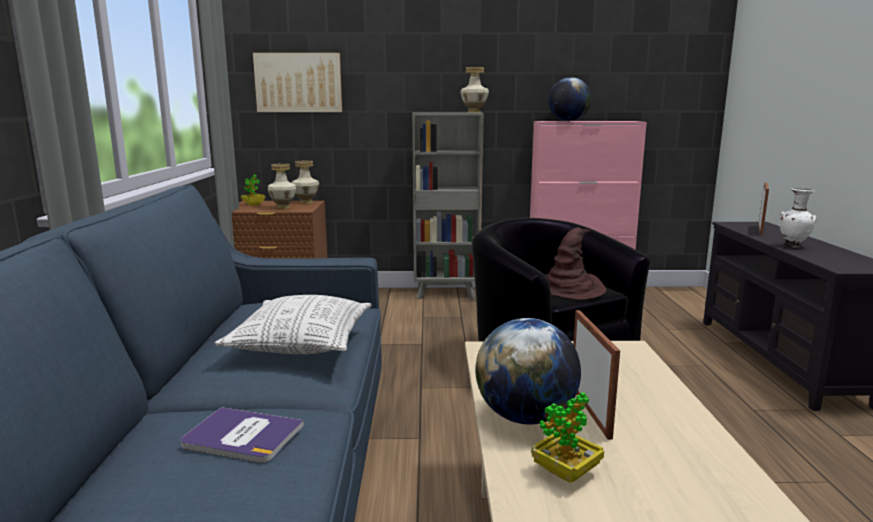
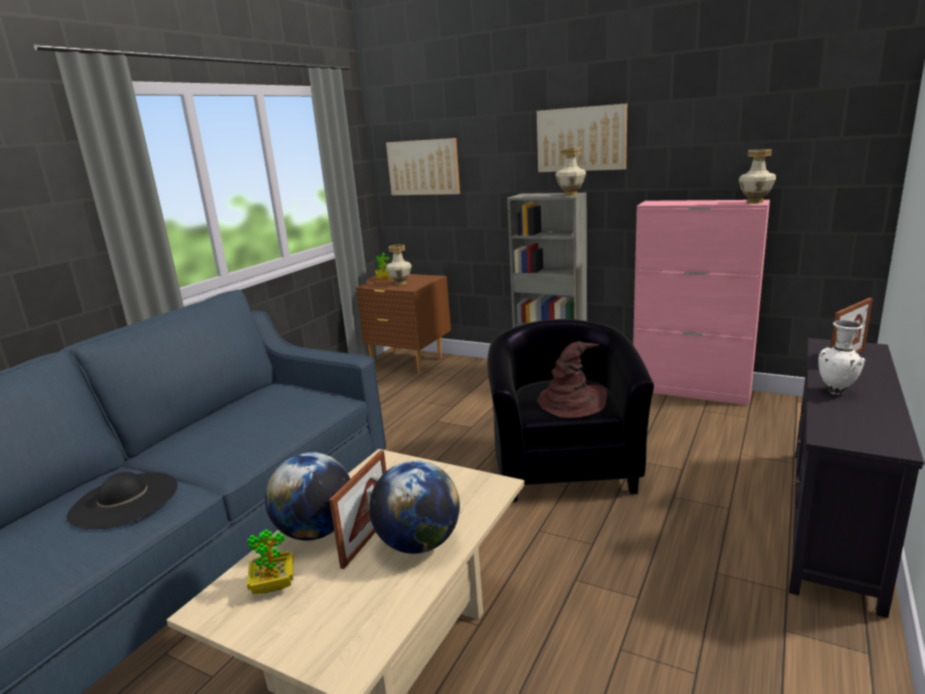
camera: 30 degrees right, 5 degrees up
book [181,407,304,463] -> black hat [67,472,178,529]
pillow [214,295,372,354] -> none
vase [291,161,319,204] -> vase moved to [739,149,776,204]
globe [548,77,591,121] -> globe moved to [369,460,460,554]
none -> picture [537,104,627,172]

